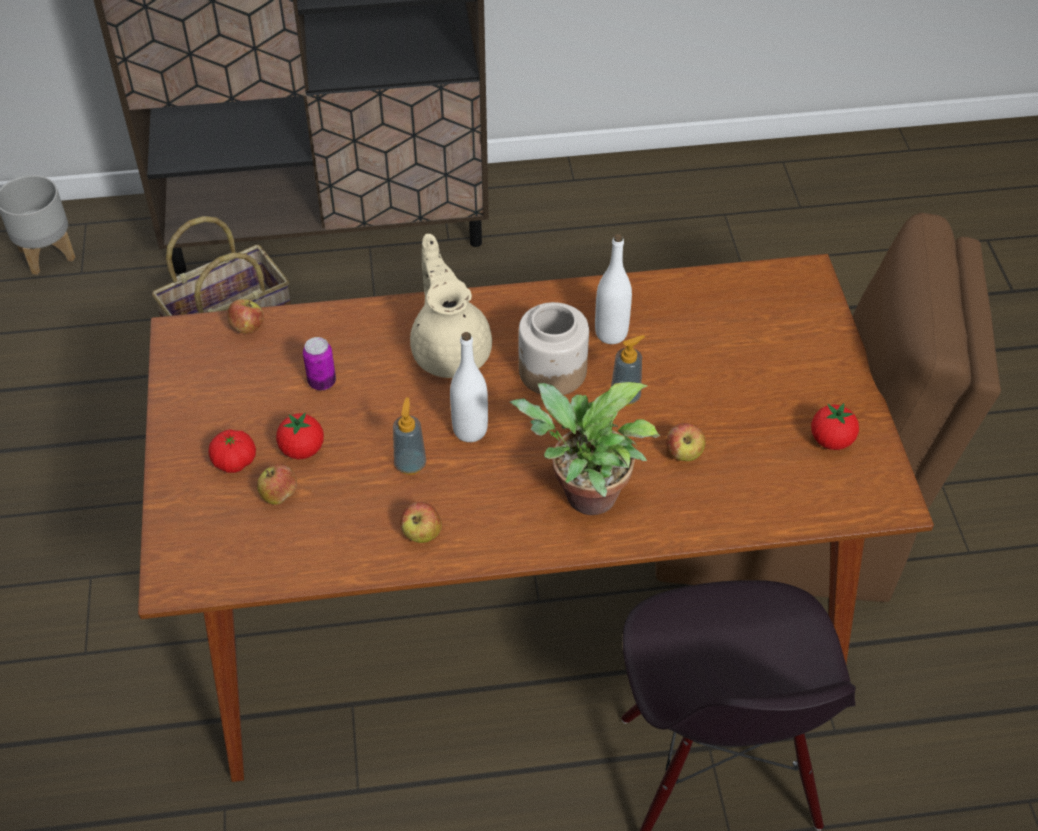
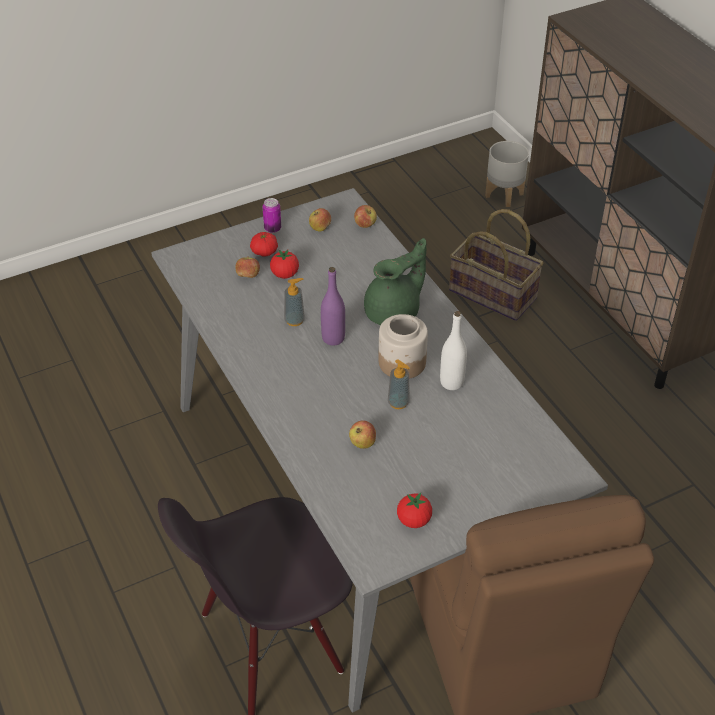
camera: 70 degrees right, 5 degrees down
brown dining table [138,254,934,782] -> grey dining table [151,188,608,713]
can [303,337,336,390] -> can moved to [262,198,281,233]
apple [400,502,442,543] -> apple moved to [309,208,331,232]
beige teapot [410,234,492,378] -> green teapot [364,238,426,325]
white bottle [450,332,488,442] -> purple bottle [321,267,345,346]
potted plant [510,382,660,515] -> none

